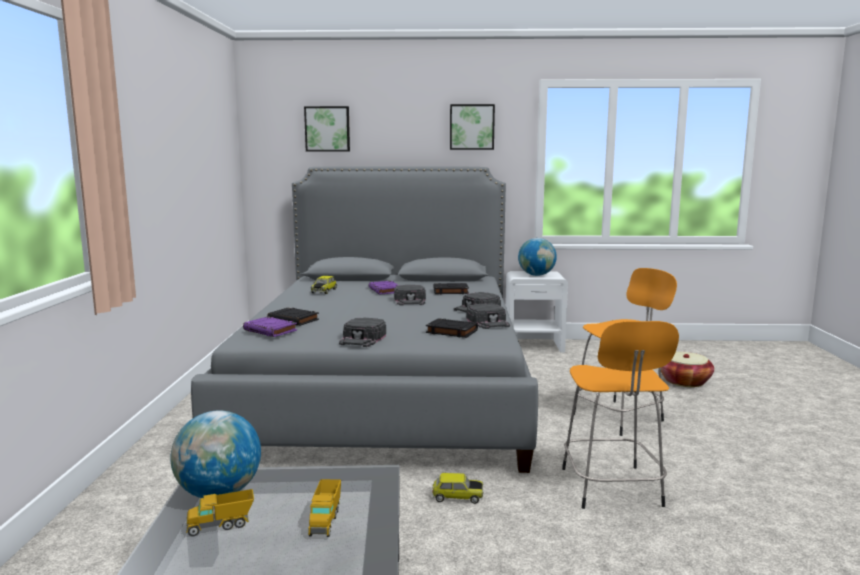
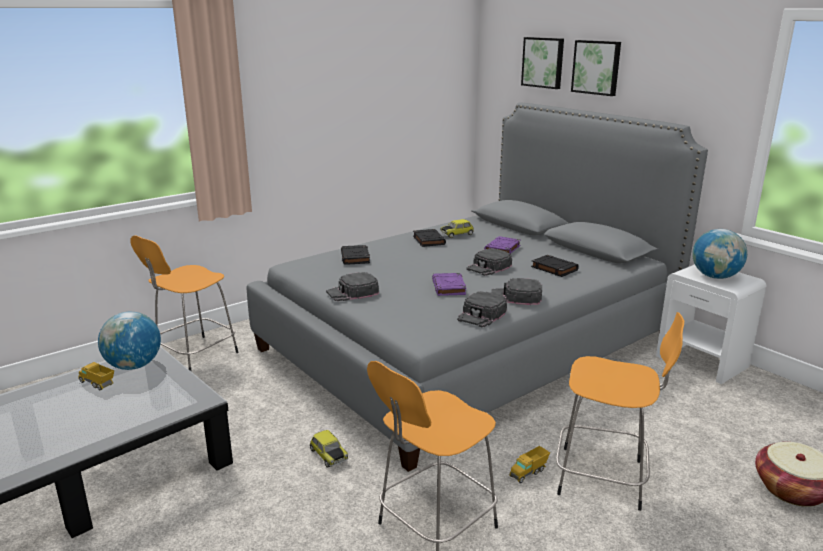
camera: 50 degrees right, 10 degrees up
purple book [243,316,297,337] -> purple book moved to [432,273,466,296]
toy truck [308,479,341,537] -> toy truck moved to [509,446,550,483]
black book [426,318,478,338] -> black book moved to [413,229,446,247]
picture [450,104,495,150] -> picture moved to [571,40,621,96]
none -> orange stool [130,235,238,372]

